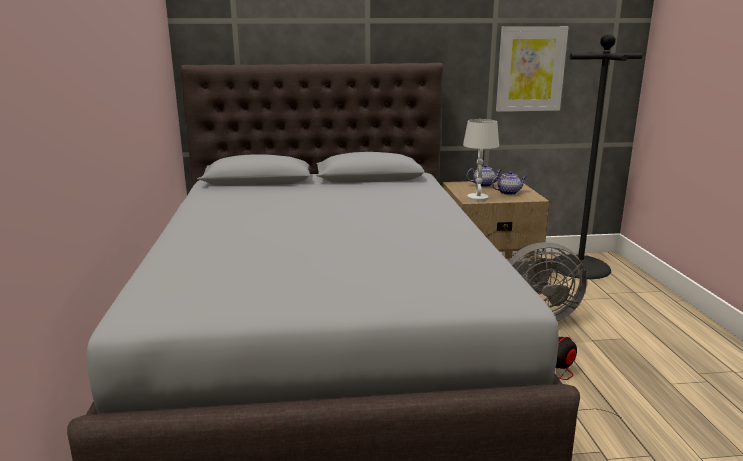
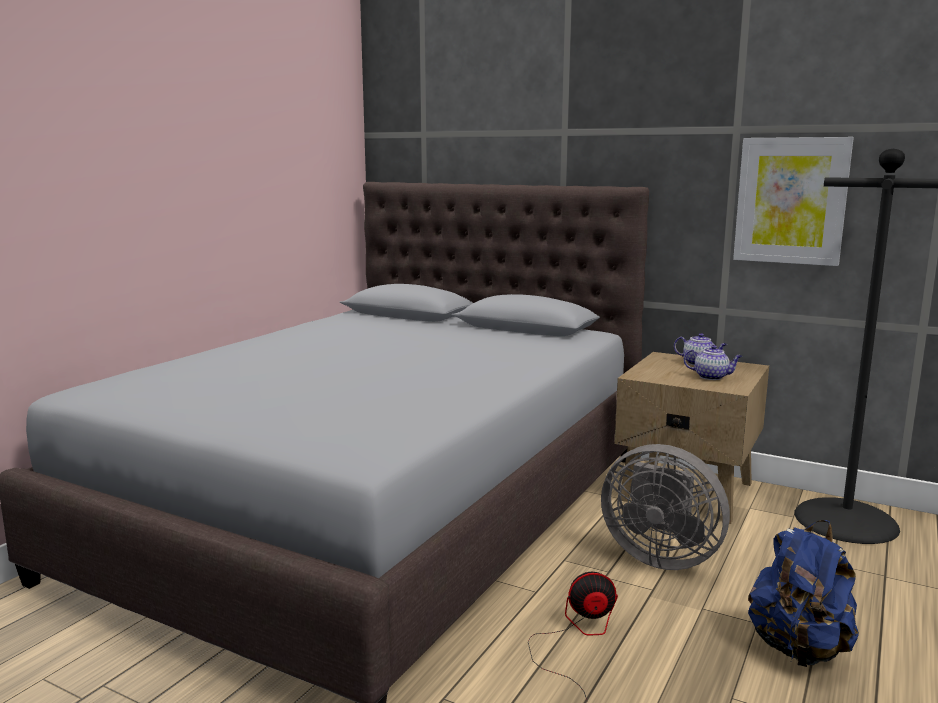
camera: 35 degrees right, 5 degrees down
white table lamp [463,119,499,201] -> none
none -> blue backpack [748,520,859,667]

